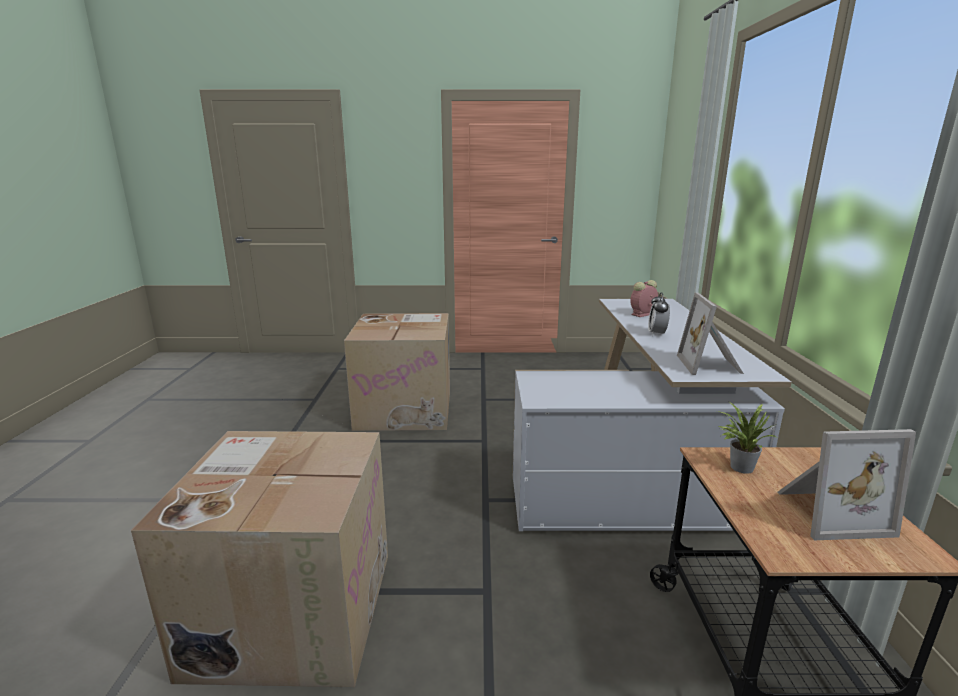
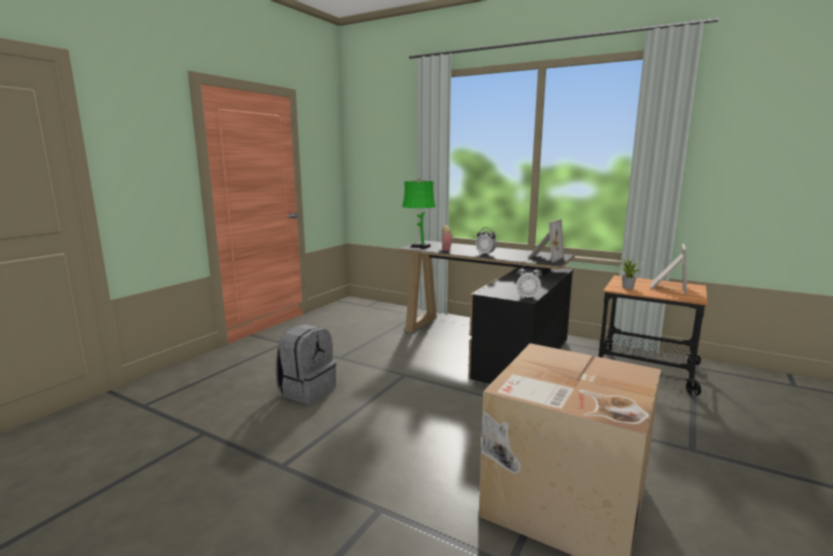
camera: 60 degrees left, 5 degrees down
cardboard box [344,313,450,431] -> grey backpack [276,325,336,404]
white desk [513,299,792,531] -> black desk [397,240,575,384]
picture frame [677,292,744,375] -> picture frame turned 90 degrees counterclockwise [528,219,564,262]
none -> green table lamp [402,178,436,248]
none -> alarm clock [516,265,543,299]

